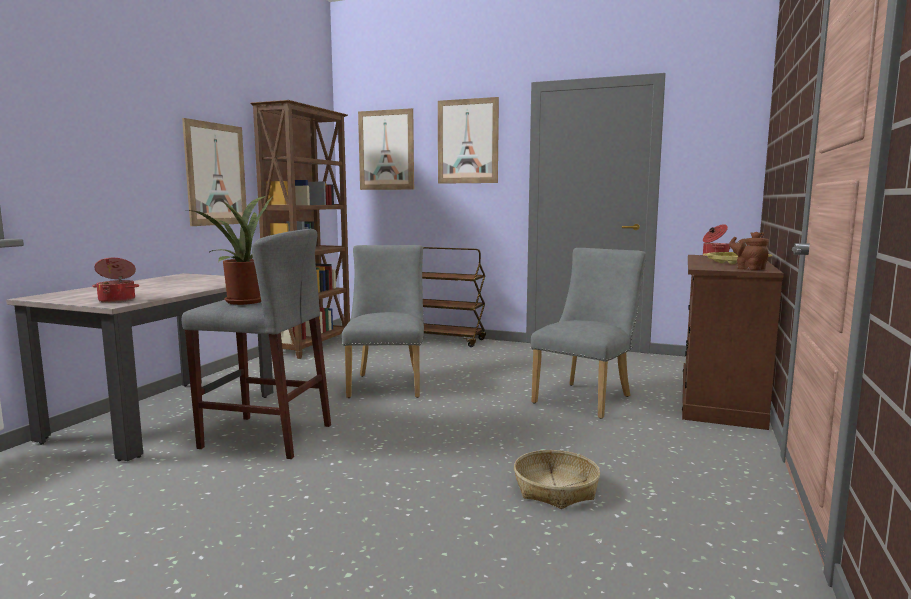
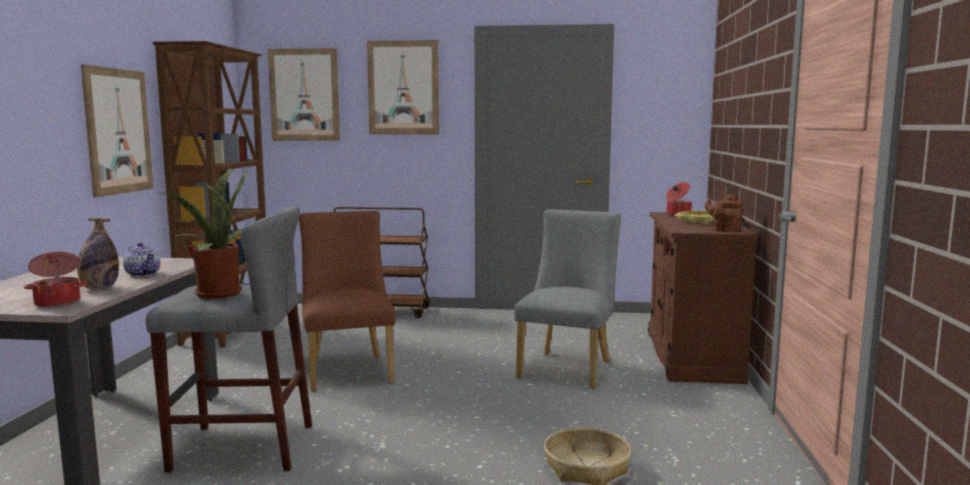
camera: 15 degrees left, 0 degrees up
grey chair [342,245,424,398] -> brown chair [299,211,396,392]
none -> bottle [77,218,119,289]
none -> teapot [123,242,160,277]

